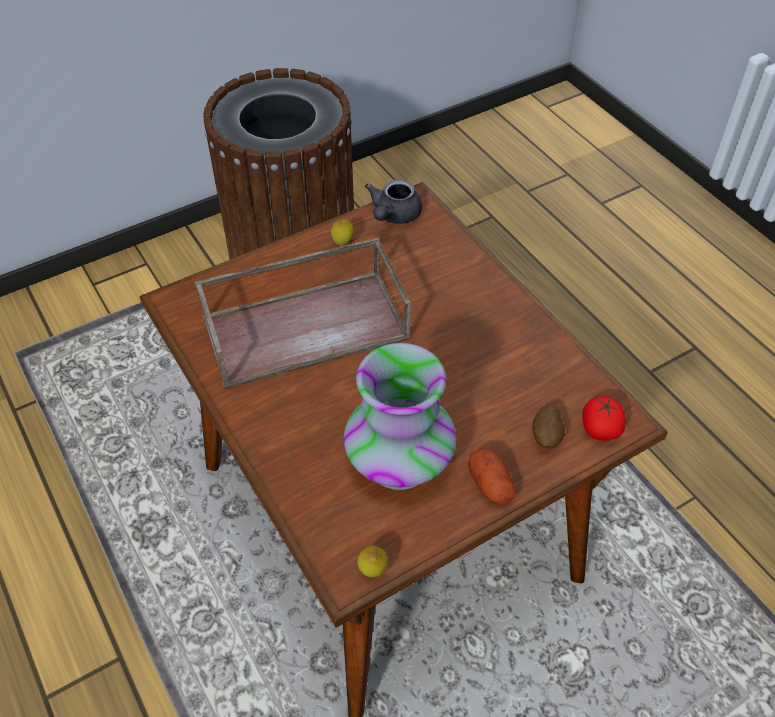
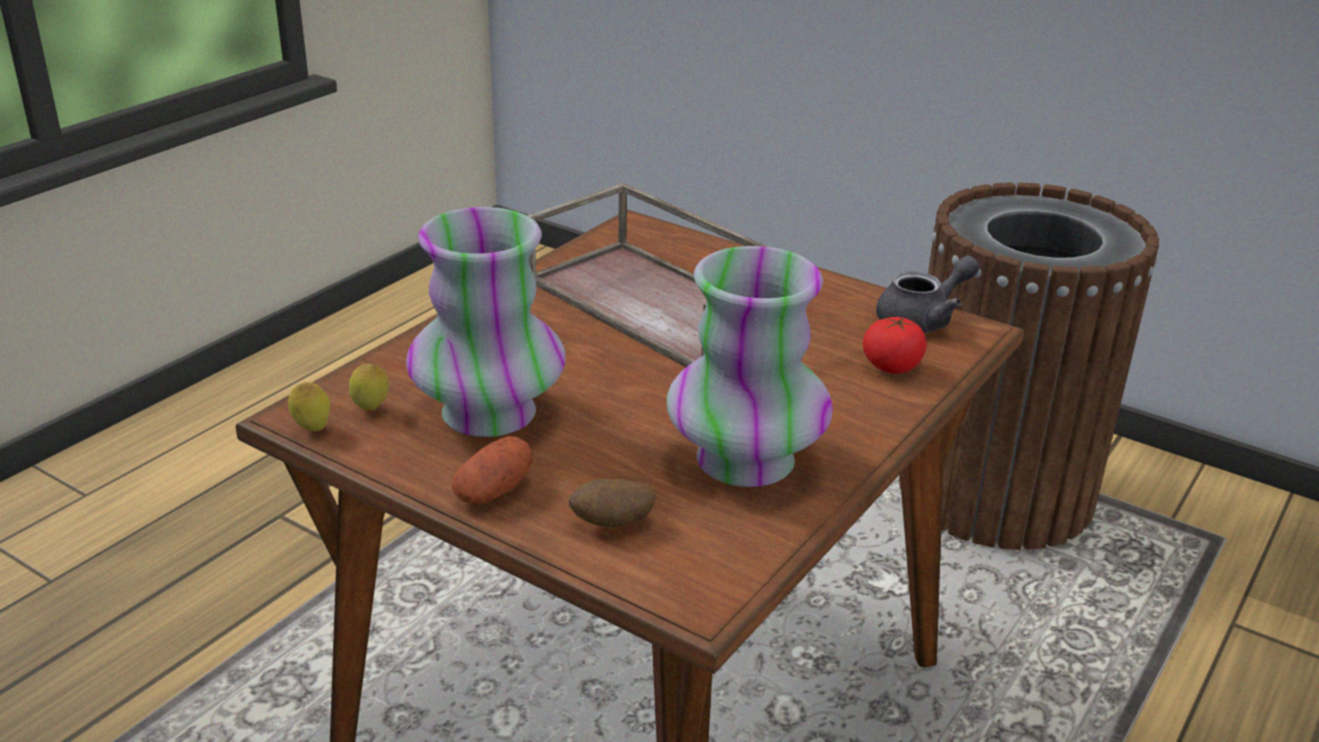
camera: 65 degrees right, 20 degrees down
lemon [331,218,354,246] -> lemon moved to [349,364,389,410]
grey teapot [365,180,422,224] -> grey teapot turned 150 degrees clockwise [876,255,979,333]
tomato [582,396,626,441] -> tomato moved to [863,316,927,374]
none -> vase [667,246,833,487]

